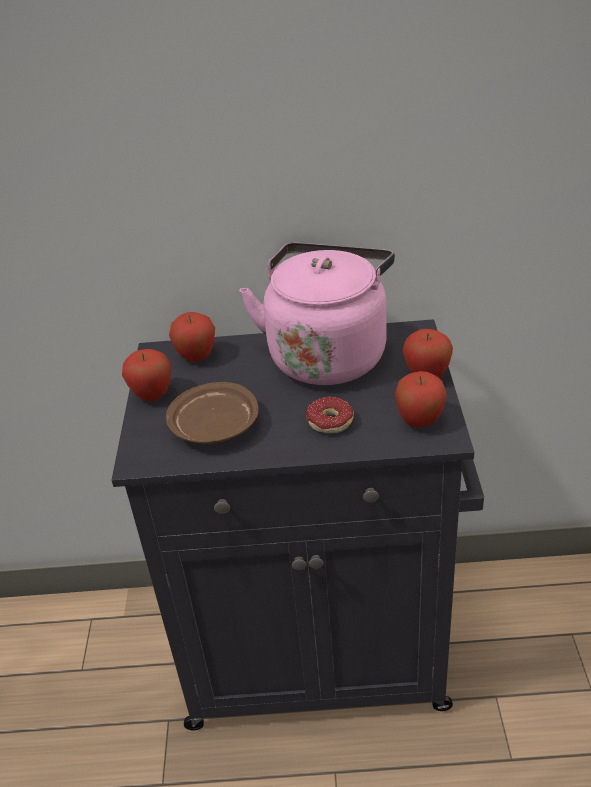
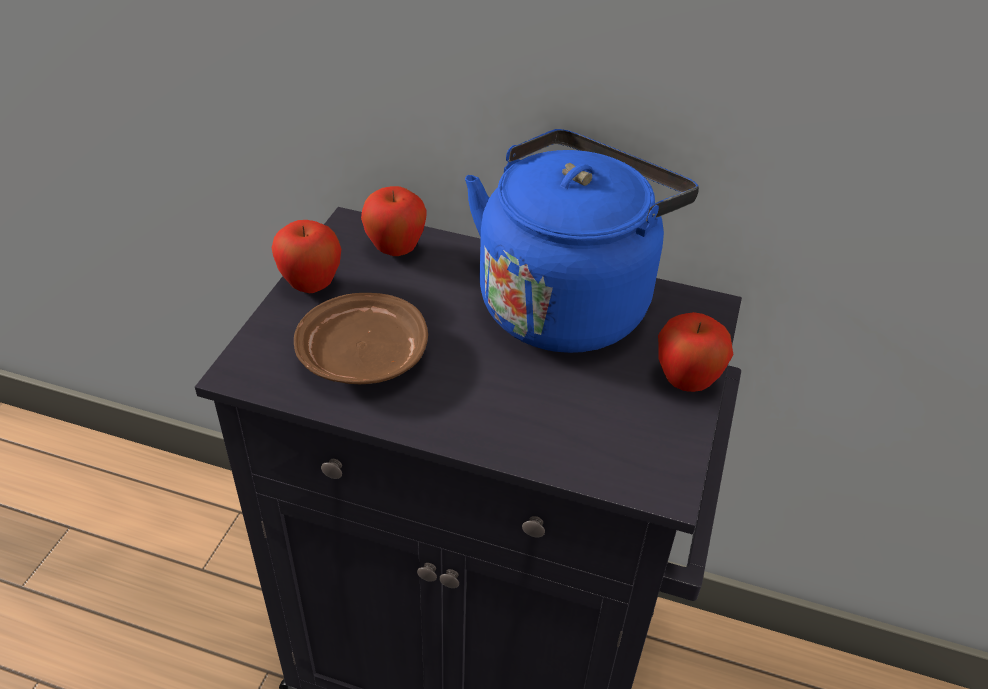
camera: 15 degrees right, 5 degrees up
pink kettle [240,243,395,385] -> blue kettle [465,129,699,353]
donut [306,397,354,433] -> none
apple [395,371,447,427] -> none

